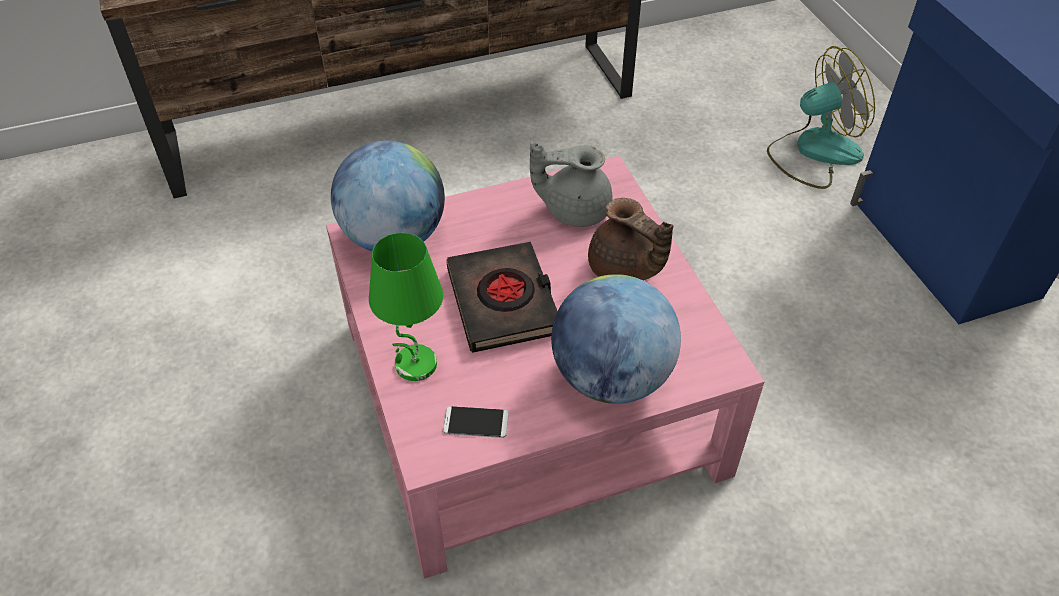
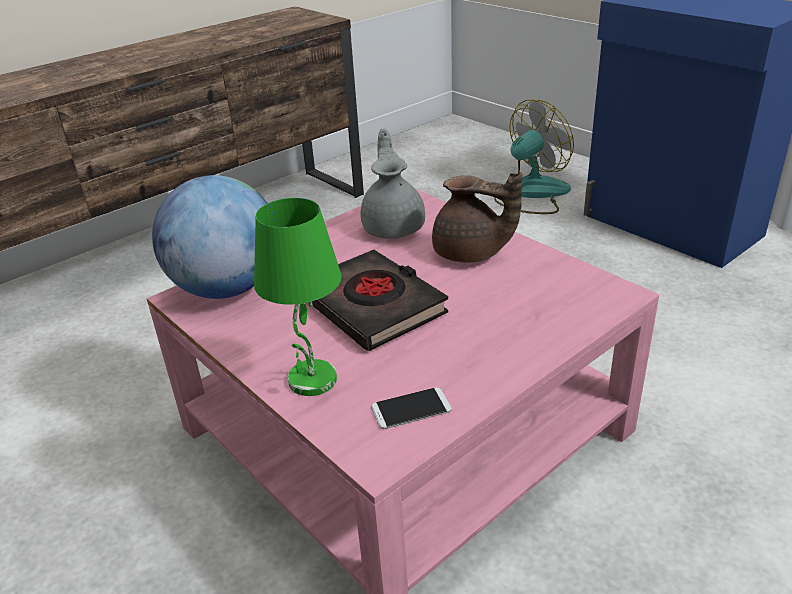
camera: 20 degrees left, 15 degrees down
grey teapot [530,141,613,227] -> grey teapot turned 105 degrees clockwise [361,129,425,239]
globe [551,274,681,404] -> none

